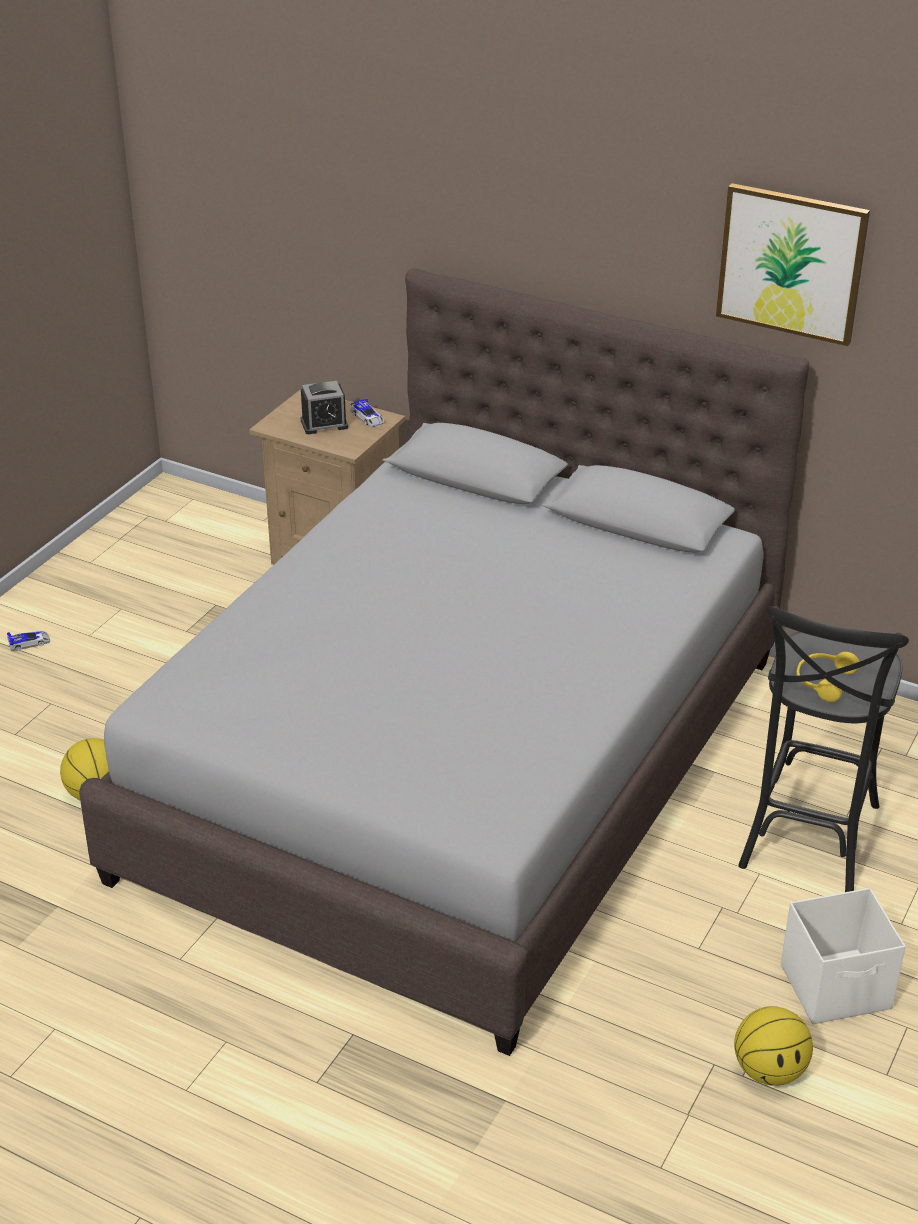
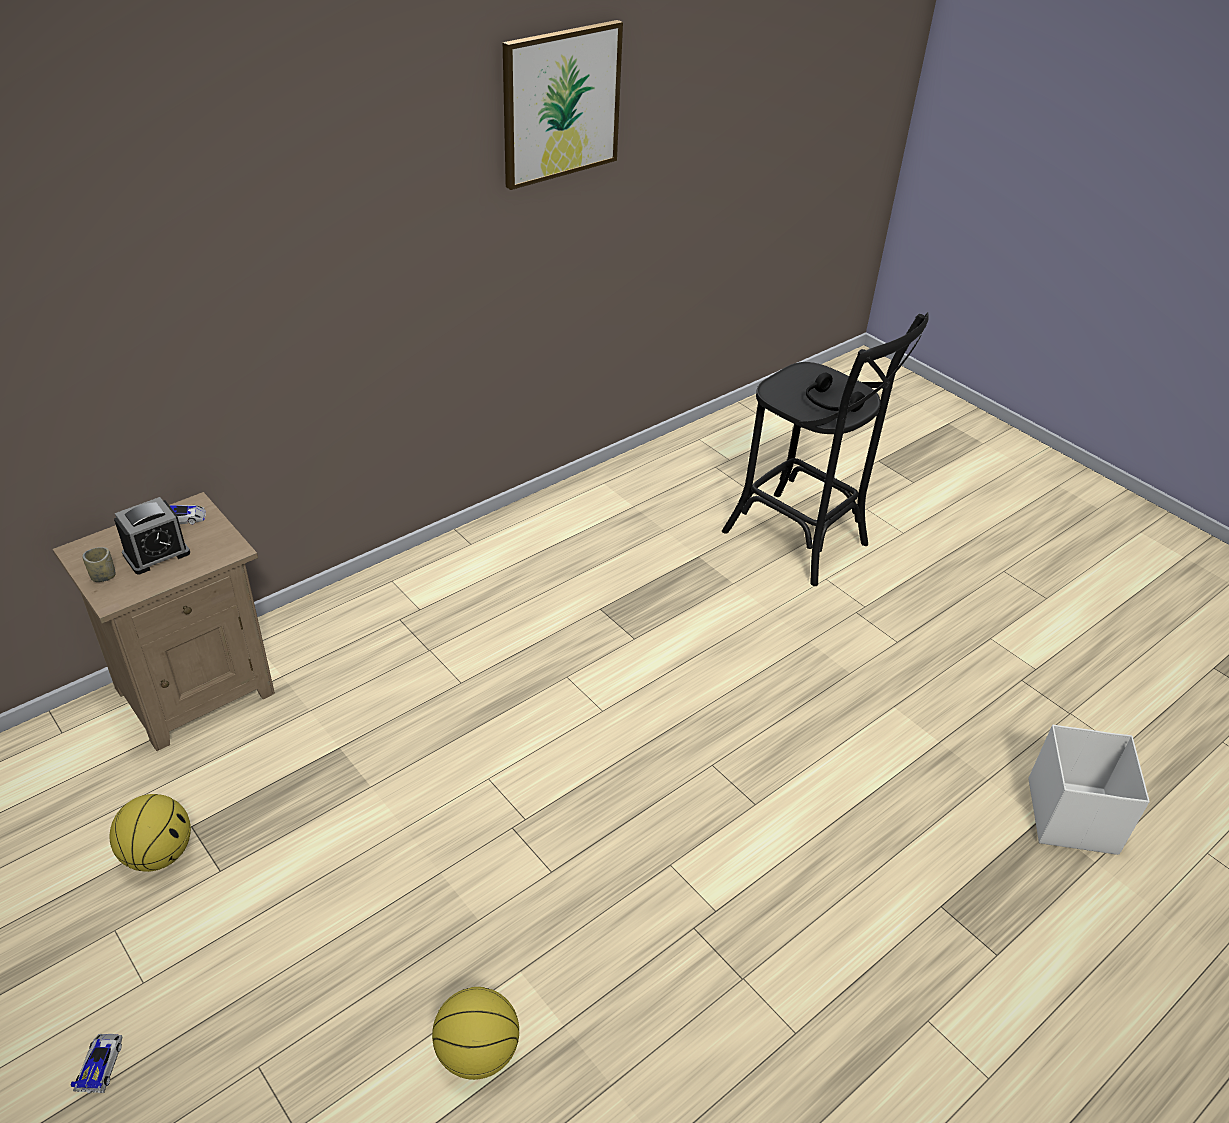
camera: 70 degrees left, 5 degrees up
grey bed [79,269,809,1056] -> none
alarm clock [301,381,348,434] -> alarm clock turned 45 degrees clockwise [114,497,190,574]
basketball [734,1006,813,1086] -> basketball moved to [109,794,191,872]
white storage box [781,888,906,1024] -> white storage box moved to [1028,725,1150,855]
yellow headphones [796,652,859,702] -> black headphones [806,373,865,412]
none -> cup [82,547,116,582]

